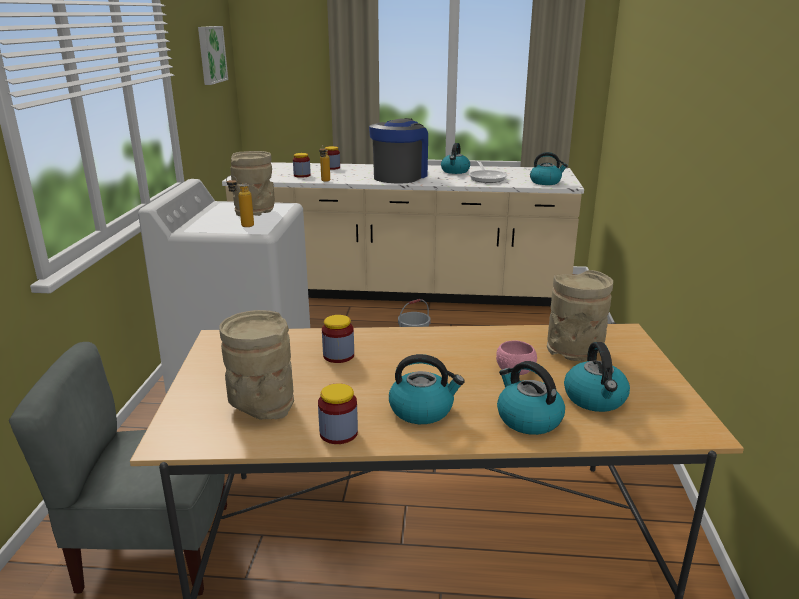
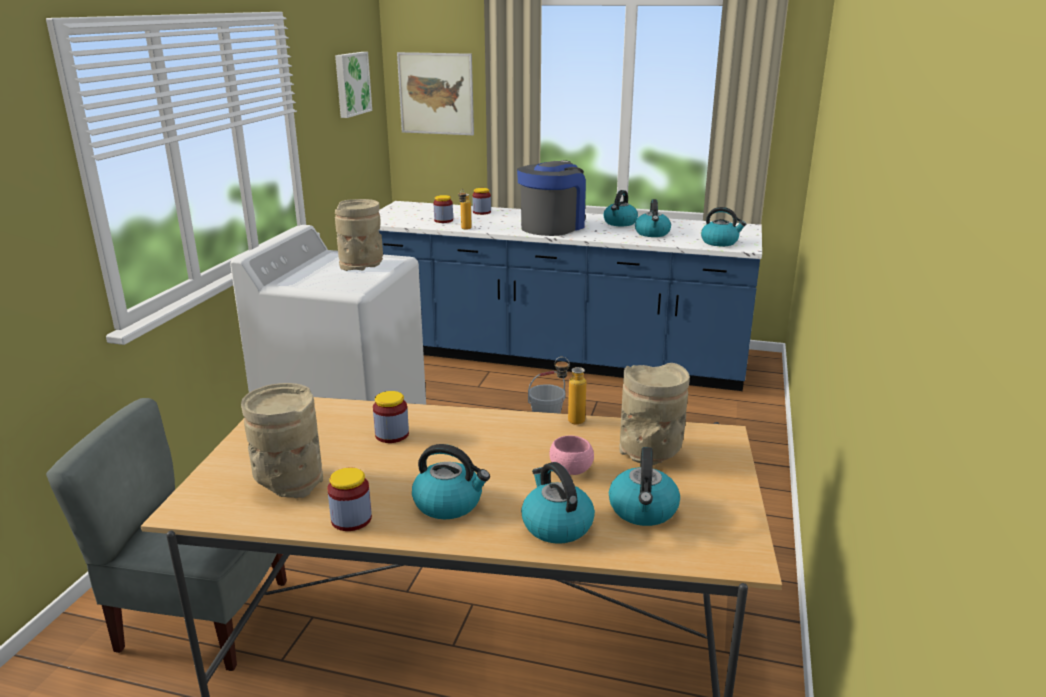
camera: 10 degrees right, 0 degrees up
beige counter [222,162,584,306] -> blue counter [378,201,762,391]
bottle [226,175,254,227] -> bottle moved to [555,357,586,425]
frying pan [469,161,507,183] -> kettle [635,199,671,237]
none -> picture [397,52,474,135]

